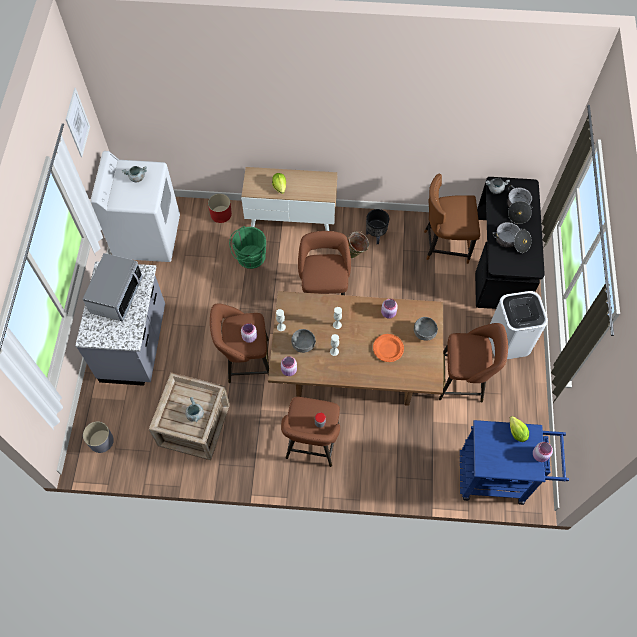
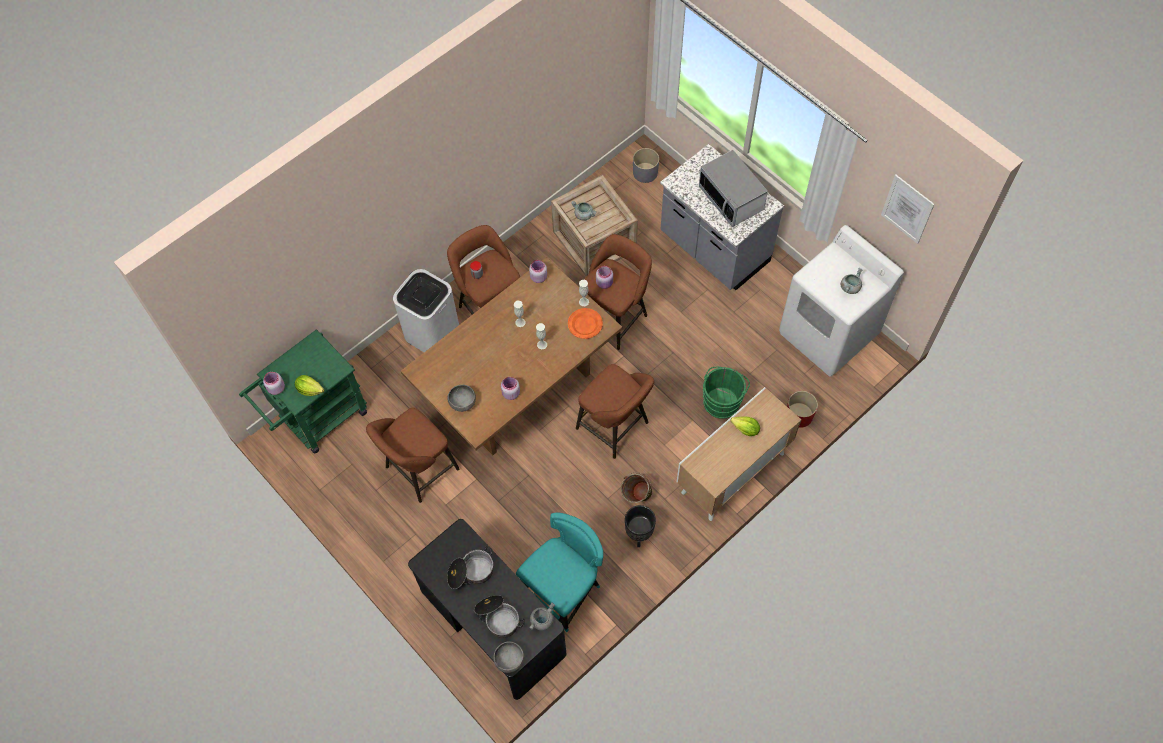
camera: 135 degrees right, 0 degrees up
grey bowl [291,329,316,353] -> grey bowl moved to [493,641,524,673]
orange plate [373,334,404,362] -> orange plate moved to [568,308,603,339]
brown chair [424,174,480,264] -> turquoise chair [516,513,603,632]
blue cart [460,420,569,505] -> green cart [239,329,367,453]
white trash can [489,291,548,359] -> white trash can moved to [393,269,459,352]

